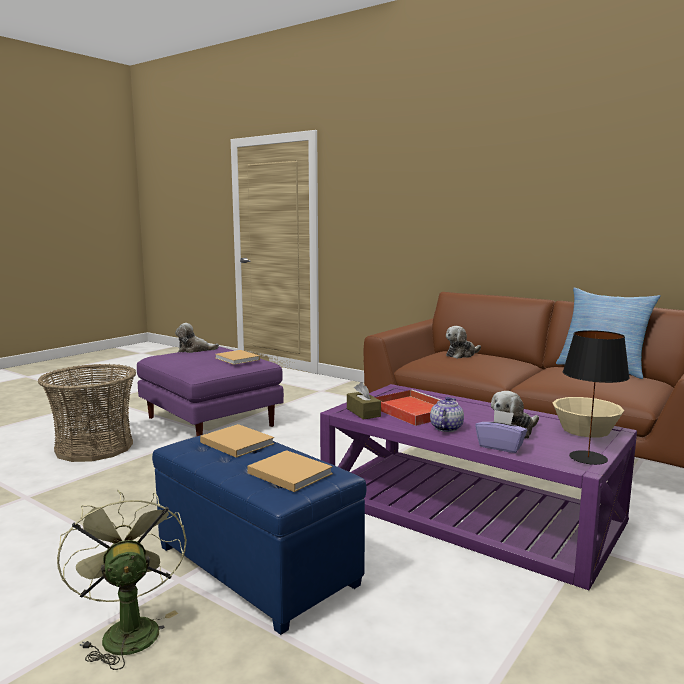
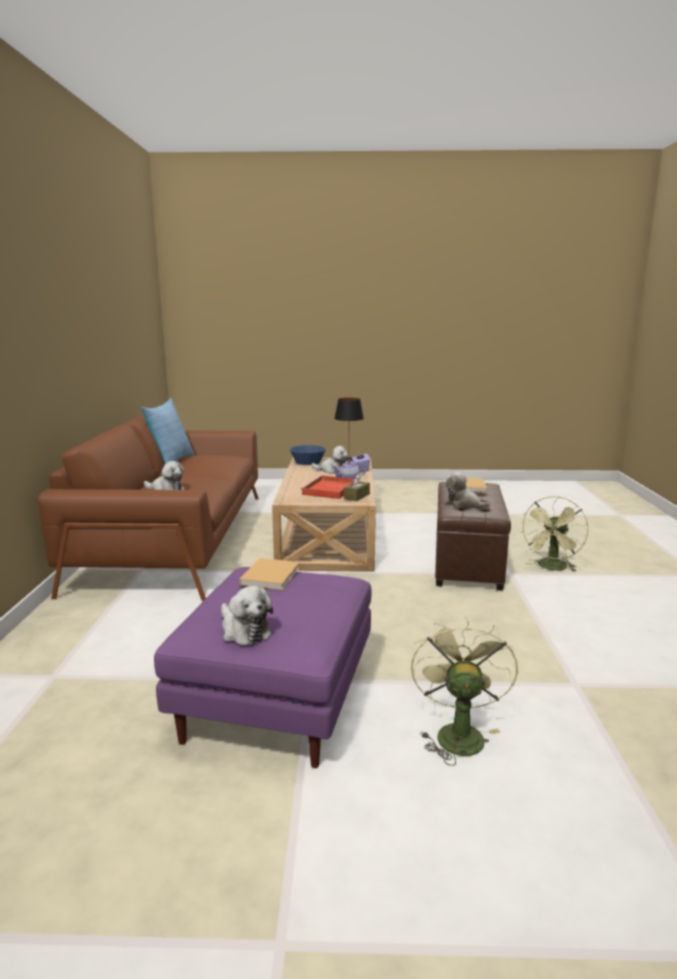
camera: 125 degrees left, 5 degrees up
basket [38,364,136,462] -> green fan [411,617,518,766]
blue ottoman [152,433,367,635] -> brown ottoman [435,482,511,591]
beige book [200,424,275,458] -> plush toy [445,472,491,509]
purple coffee table [320,384,637,590] -> beige coffee table [272,457,376,572]
beige bowl [552,397,625,438] -> blue bowl [290,445,326,465]

